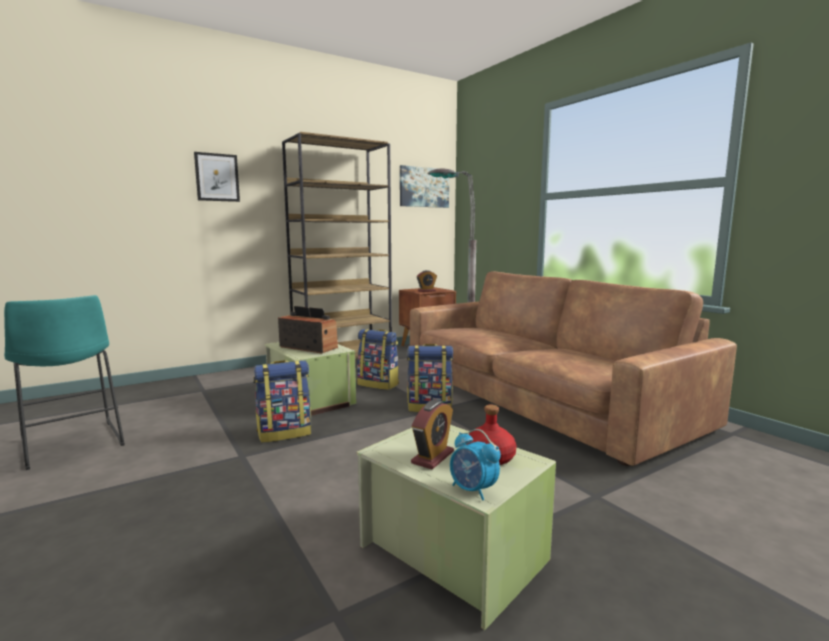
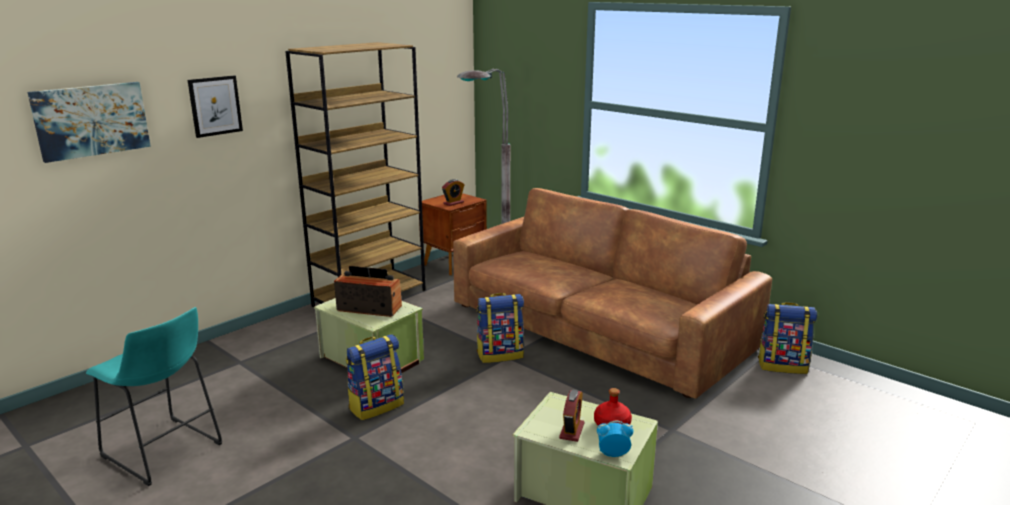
camera: 15 degrees left, 10 degrees up
backpack [357,329,399,390] -> backpack moved to [758,302,817,374]
picture [400,165,449,208] -> picture moved to [27,82,151,163]
alarm clock [450,429,501,500] -> alarm clock turned 150 degrees clockwise [597,421,633,457]

